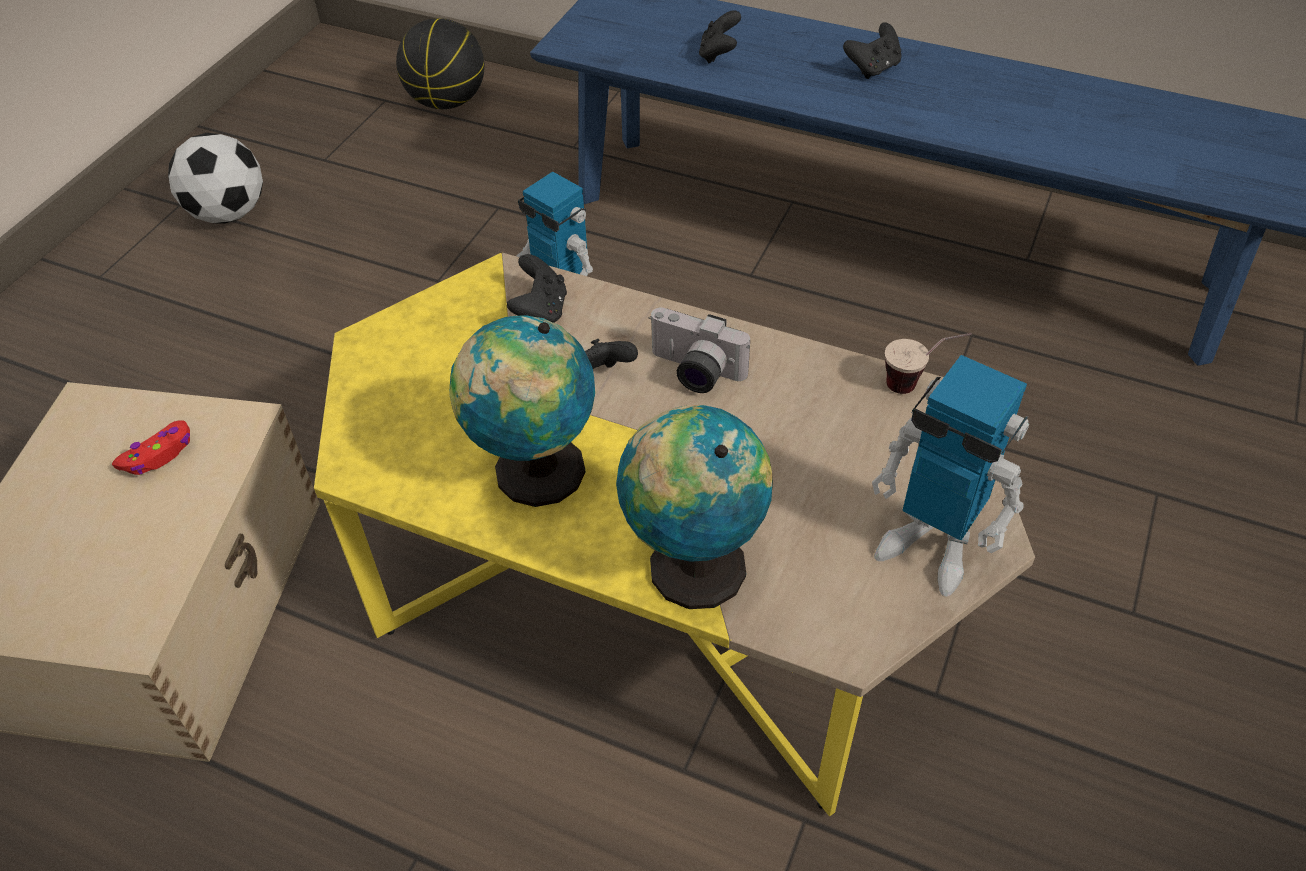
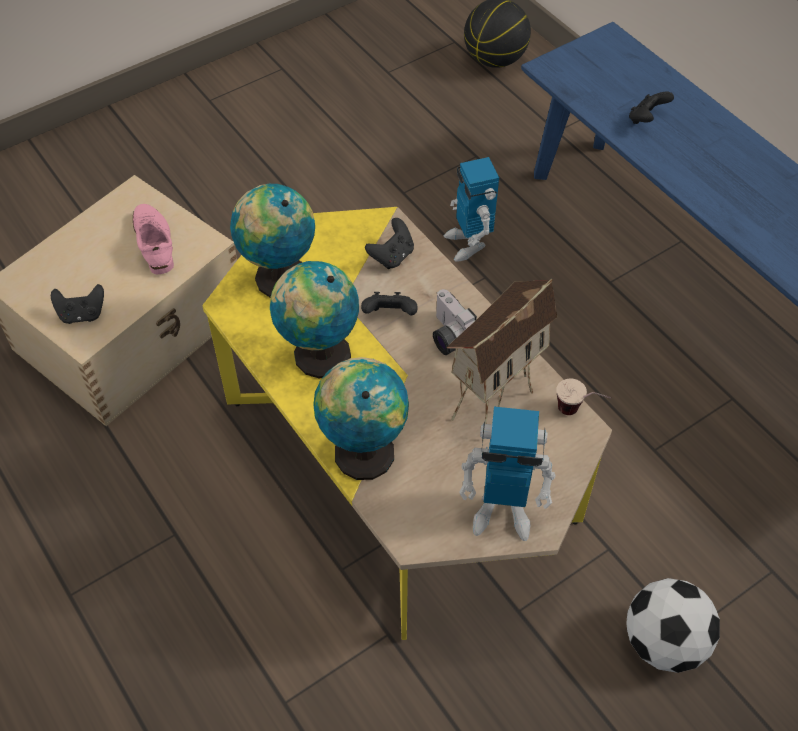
camera: 30 degrees right, 5 degrees up
red game controller [112,420,190,475] -> pink shoe [133,204,174,274]
football [168,133,263,224] -> football moved to [626,578,720,673]
black game controller [843,22,901,79] -> black game controller moved to [51,284,104,324]
toy robot [872,355,1029,596] -> toy robot turned 60 degrees counterclockwise [459,407,555,541]
none -> globe [230,184,315,297]
none -> toy house [446,279,557,441]

